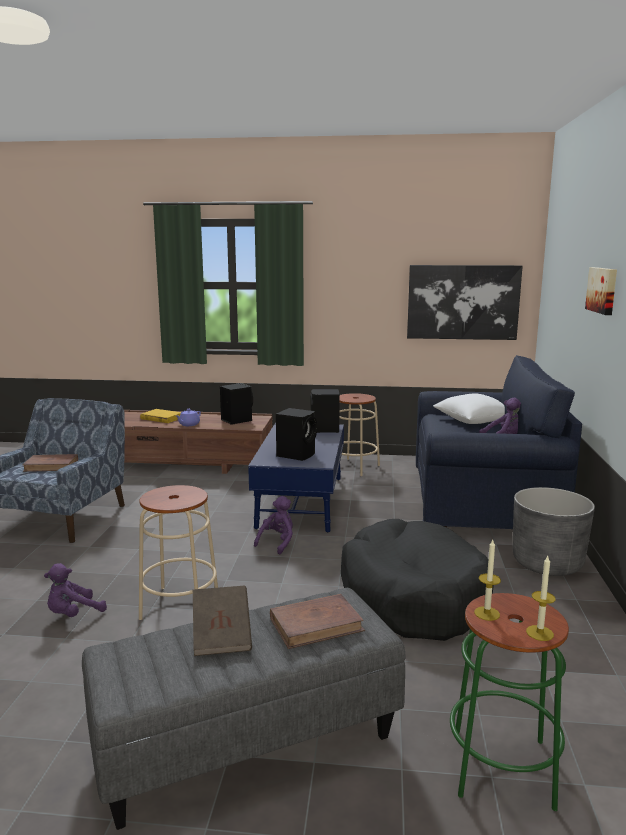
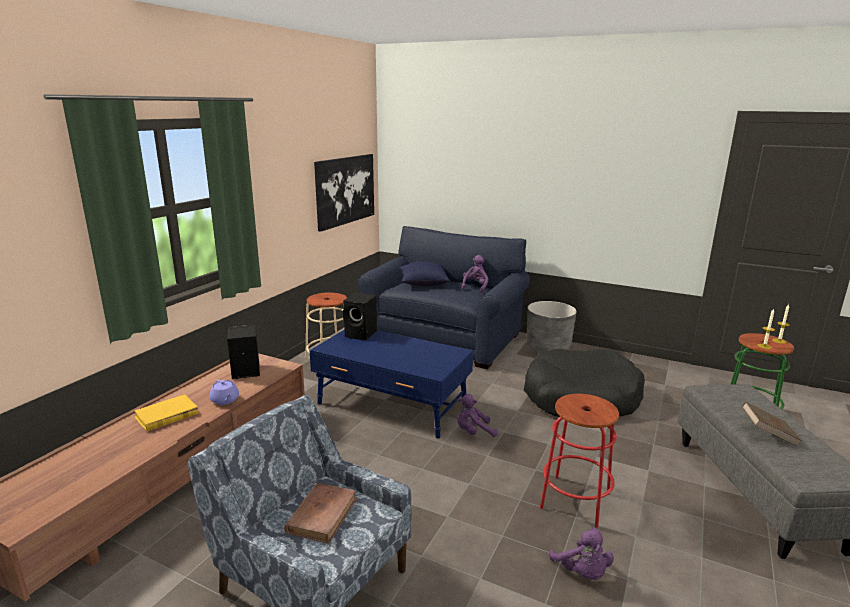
camera: 70 degrees left, 5 degrees up
beige stool [139,485,218,620] -> red stool [540,394,619,528]
purple plush toy [254,496,293,554] -> purple plush toy turned 60 degrees counterclockwise [458,394,497,437]
brown book [270,594,365,649] -> none
black speaker [276,408,317,461] -> none
white pillow [433,394,505,424] -> blue pillow [400,261,450,286]
picture [585,267,617,315] -> none

